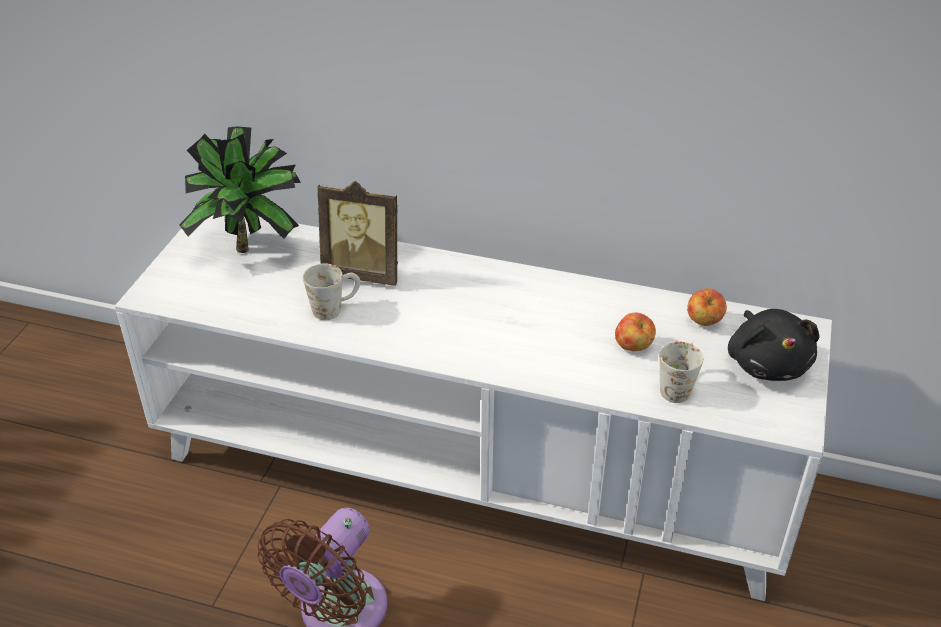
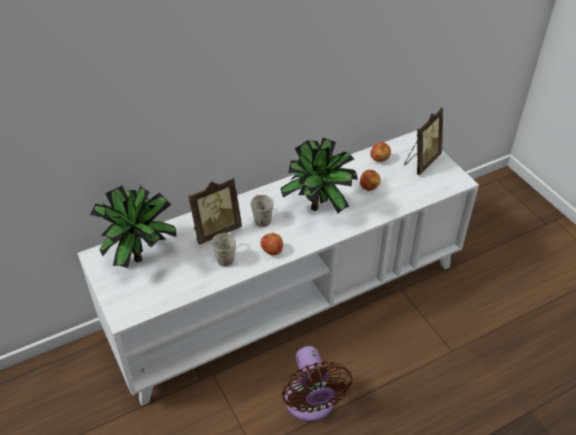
camera: 45 degrees left, 5 degrees up
white mug [659,342,703,403] -> white mug moved to [251,194,274,227]
black plush toy [728,309,820,381] -> picture frame [404,107,443,175]
none -> apple [260,232,283,255]
none -> potted plant [281,138,358,213]

